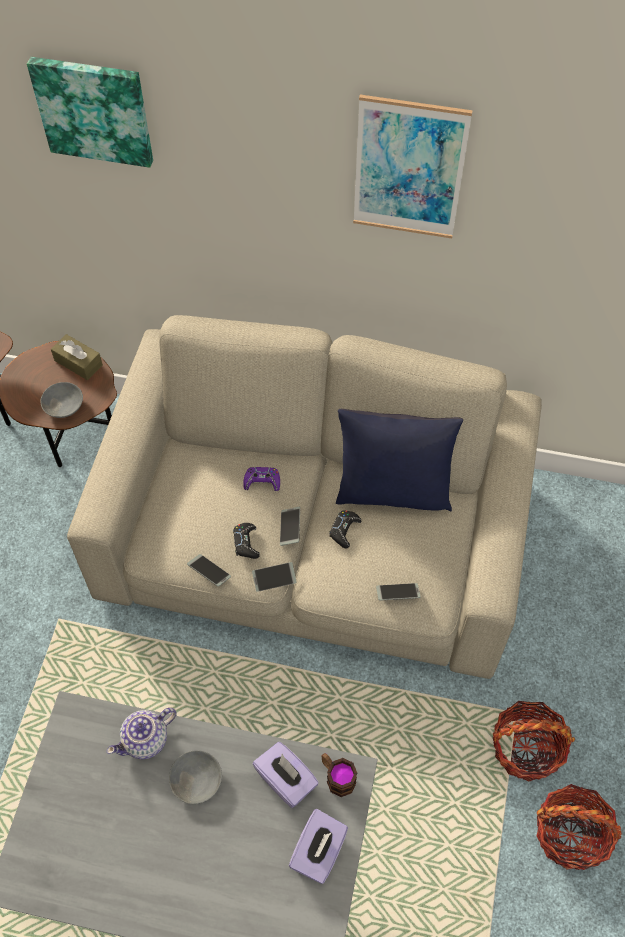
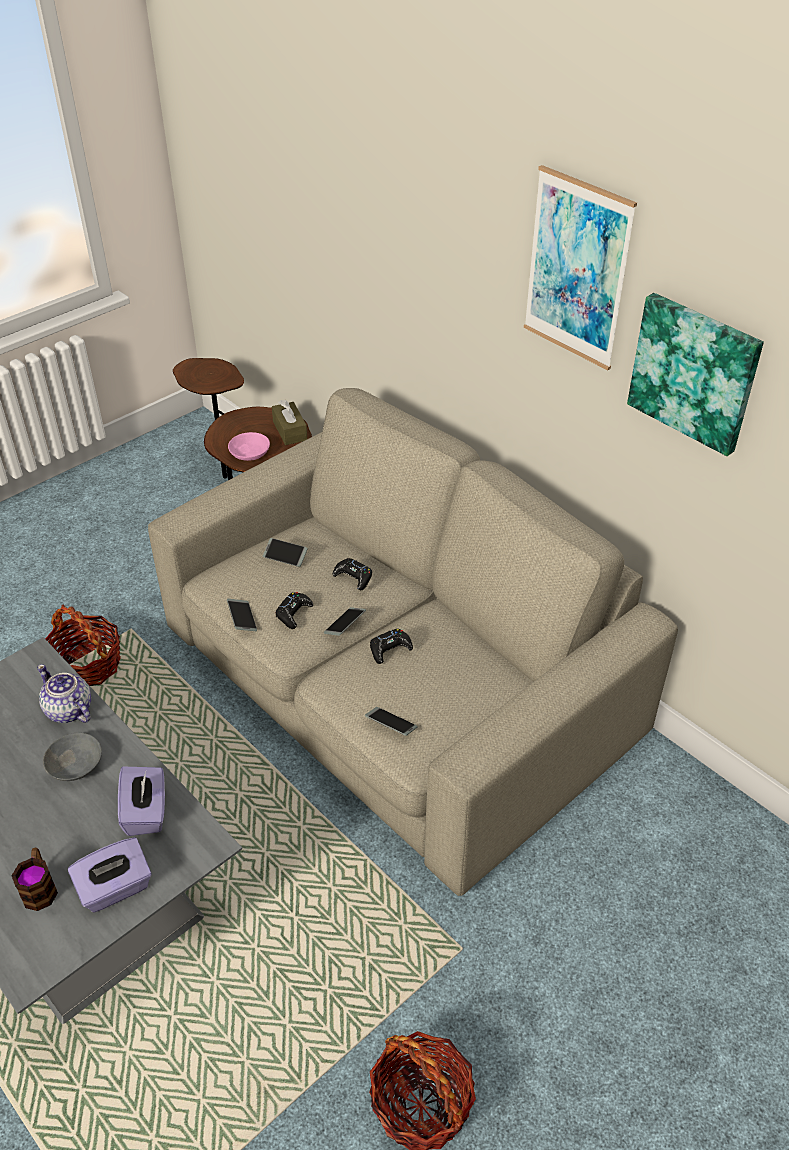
camera: 35 degrees right, 15 degrees down
picture [27,57,153,168] -> picture moved to [627,293,764,456]
grey bowl [41,382,83,418] -> pink bowl [228,432,270,461]
teapot [107,708,177,760] -> teapot turned 45 degrees clockwise [37,664,91,723]
purple game controller [243,467,280,491] -> black game controller [333,558,372,590]
phone [252,562,297,592] -> phone moved to [263,538,308,567]
mug [321,753,358,797] -> mug moved to [12,848,58,911]
blue pillow [336,409,463,511] -> none
basket [493,701,575,781] -> basket moved to [45,605,121,686]

